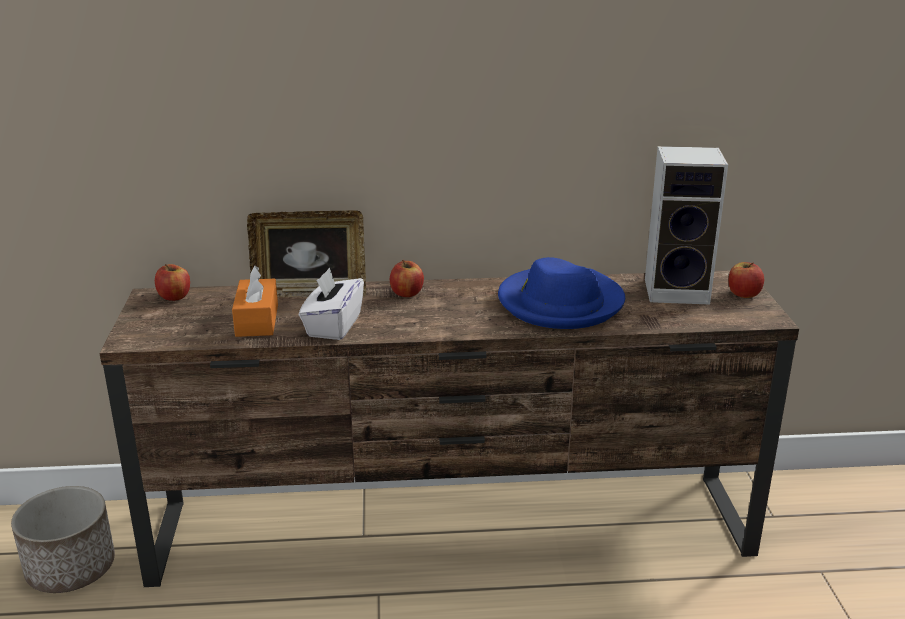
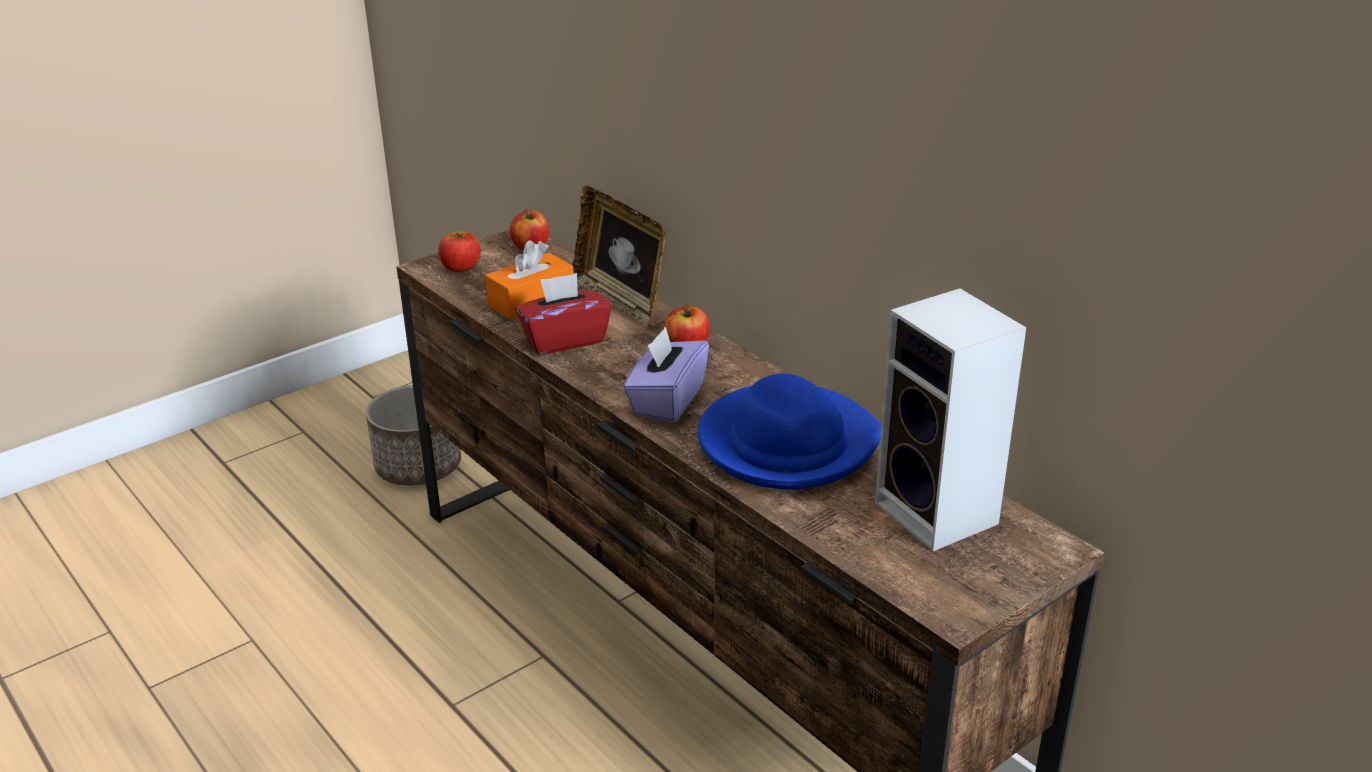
camera: 55 degrees right, 5 degrees up
white tissue box [299,267,364,340] -> red tissue box [515,273,612,355]
apple [729,262,764,298] -> apple moved to [438,231,481,272]
none -> purple tissue box [623,327,709,422]

